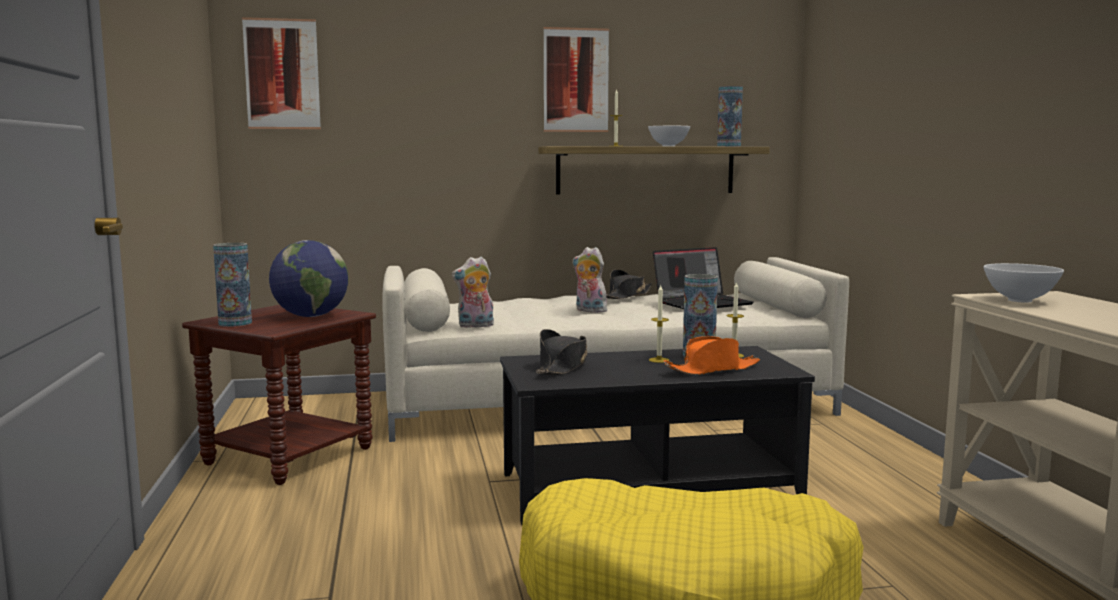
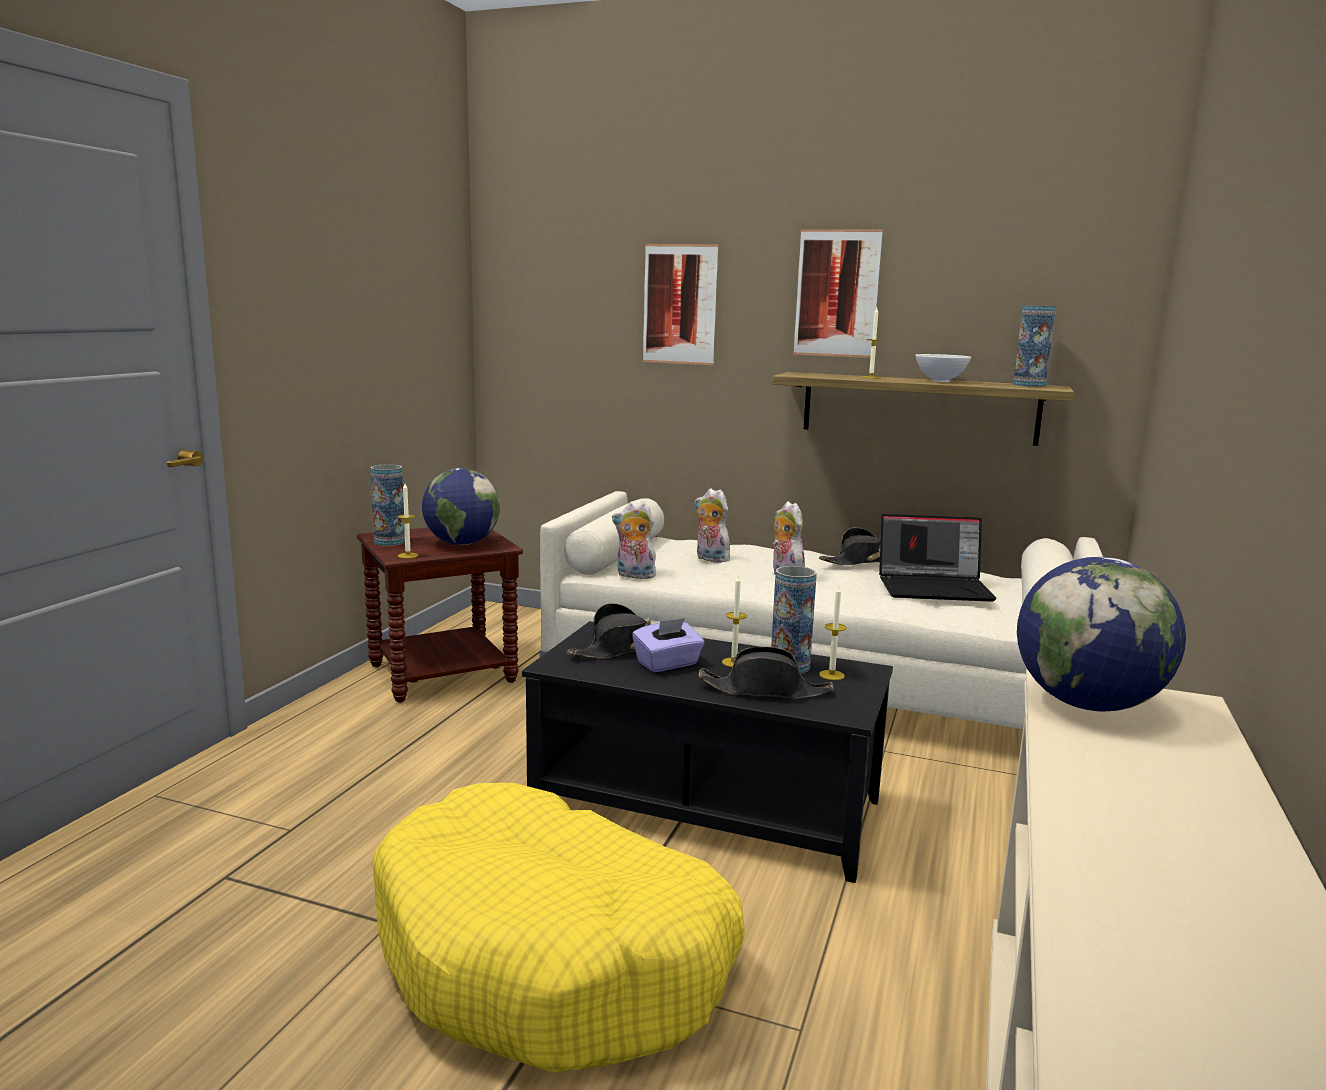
camera: 30 degrees right, 5 degrees up
picture [242,17,321,129] -> picture moved to [643,244,719,365]
orange hat [663,336,760,375] -> black hat [699,647,834,699]
white bowl [983,263,1064,303] -> globe [1017,557,1186,712]
none -> candle [398,484,418,558]
none -> purple tissue box [632,618,704,672]
none -> plush toy [695,489,730,563]

